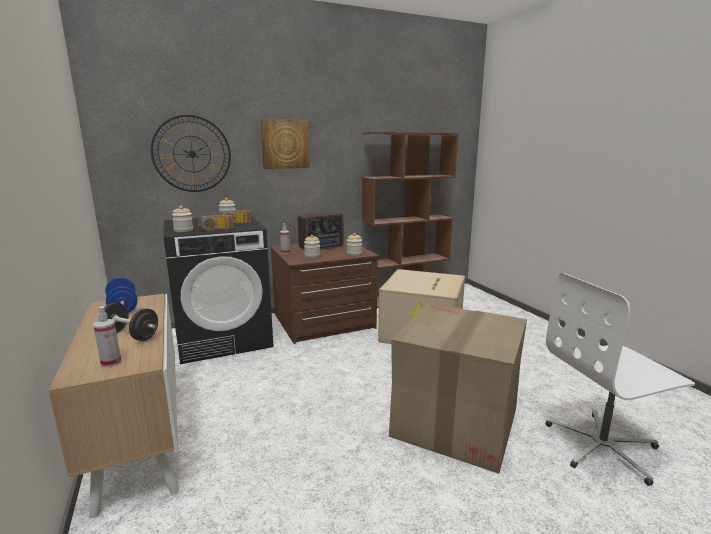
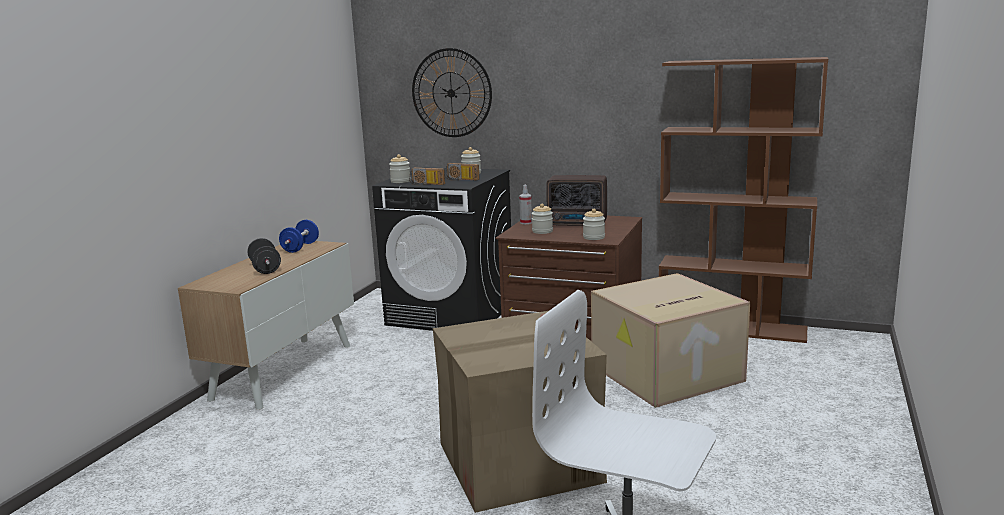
camera: 45 degrees right, 0 degrees up
spray bottle [93,306,121,367] -> none
picture [261,119,310,169] -> none

